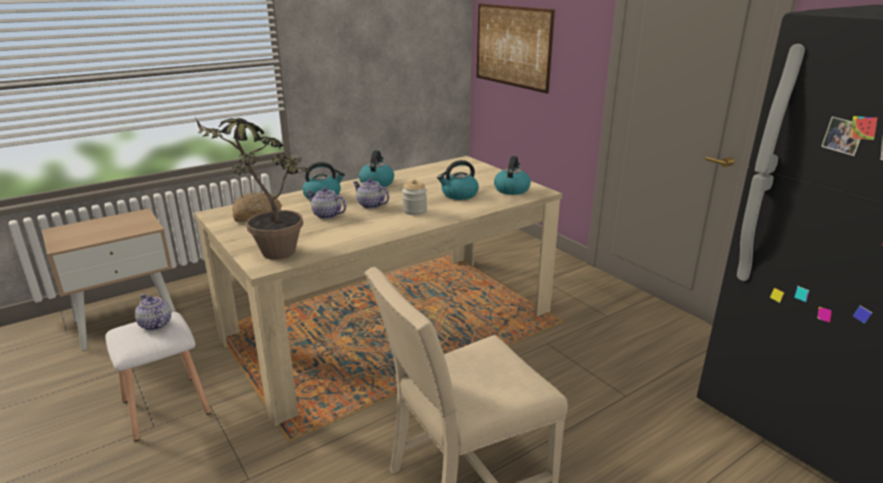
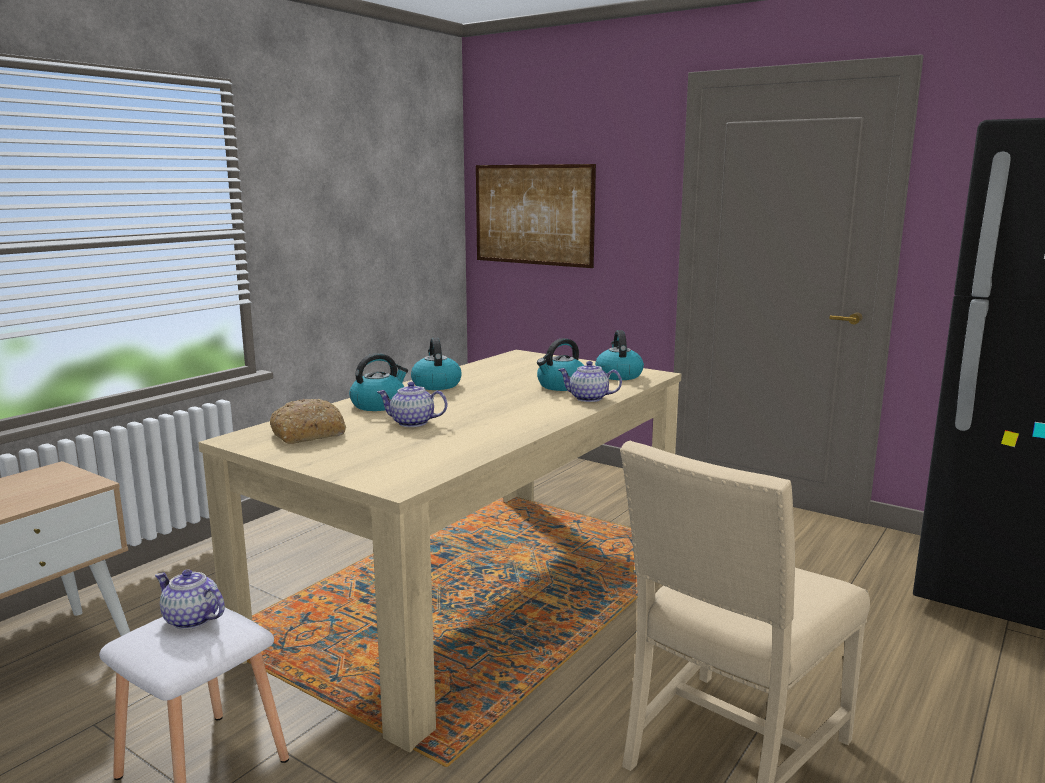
camera: 20 degrees left, 10 degrees down
potted plant [195,117,310,260] -> none
teapot [353,179,389,209] -> teapot moved to [558,361,622,402]
jar [402,179,427,215] -> none

